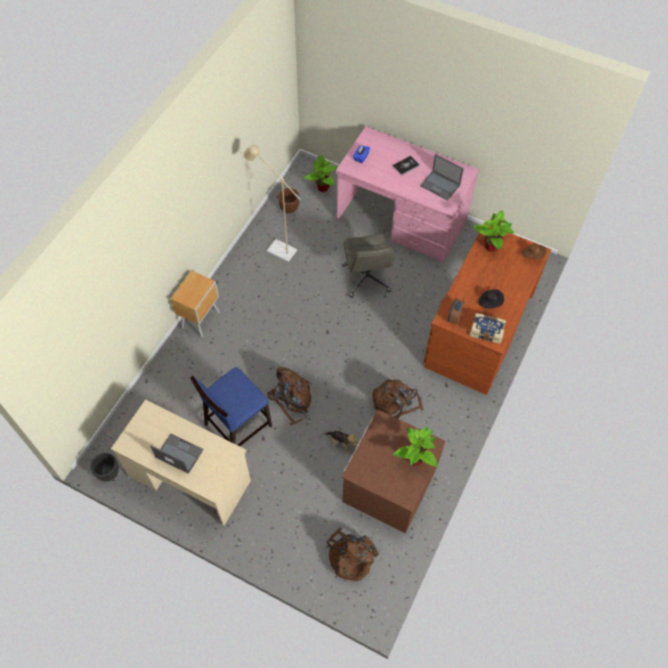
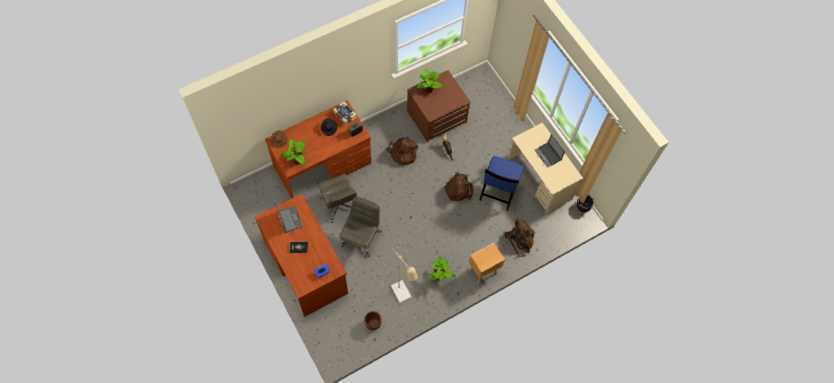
camera: 150 degrees left, 5 degrees up
blue chair [190,367,272,446] -> blue chair turned 120 degrees clockwise [479,156,524,211]
potted plant [304,155,338,192] -> potted plant moved to [428,256,455,282]
brown backpack [327,528,379,581] -> brown backpack moved to [505,219,535,258]
pink desk [336,126,479,264] -> brown desk [255,194,348,317]
none -> grey office chair [318,174,357,223]

